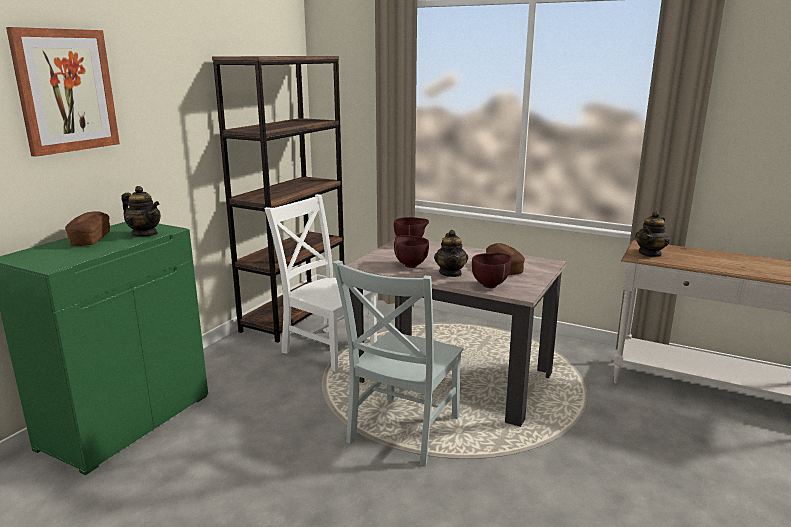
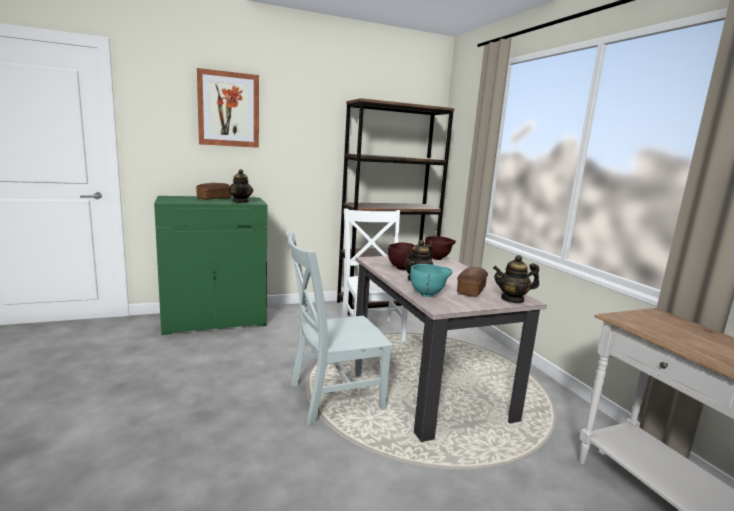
camera: 40 degrees right, 5 degrees down
brown bowl [472,253,512,288] -> turquoise bowl [410,264,452,297]
teapot [635,211,670,258] -> teapot moved to [493,255,539,303]

